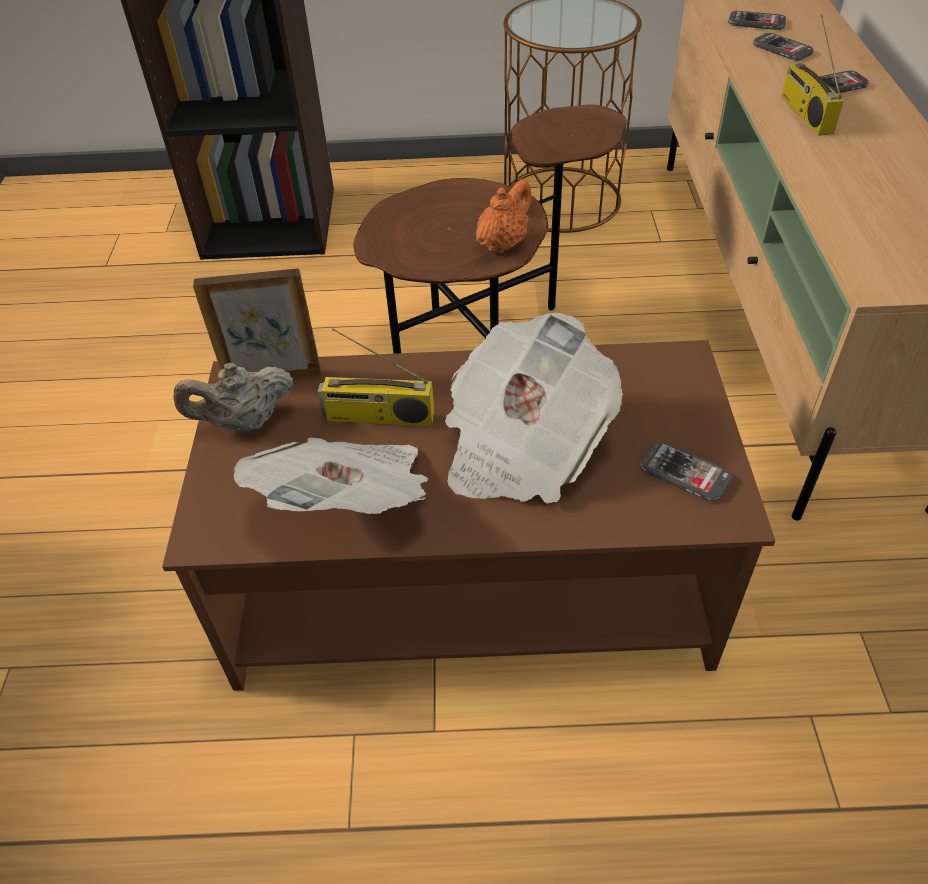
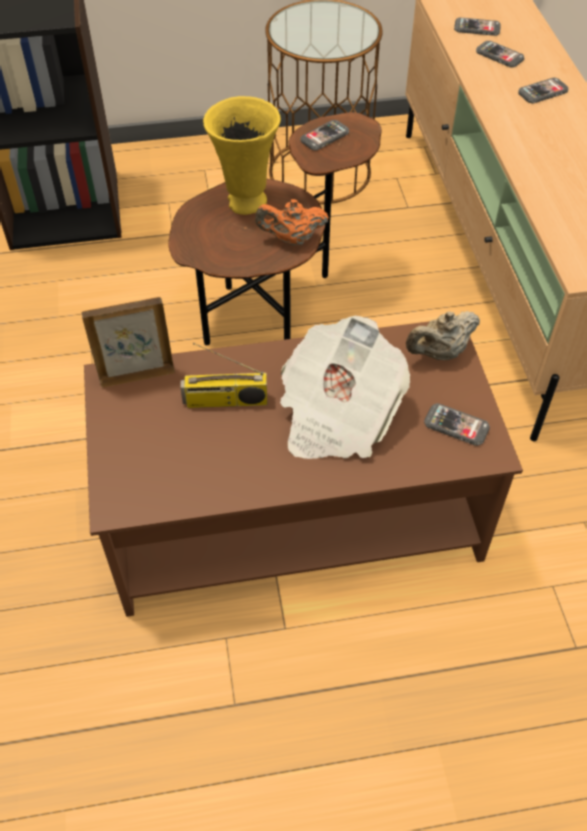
camera: 10 degrees left, 5 degrees up
beige teapot [173,363,293,432] -> beige teapot moved to [406,311,480,360]
newspaper [234,437,428,514] -> none
orange teapot [476,179,532,254] -> orange teapot turned 120 degrees counterclockwise [255,199,329,245]
radio [781,15,844,136] -> none
none -> yellow vase [203,96,281,215]
none -> phone [300,120,349,150]

